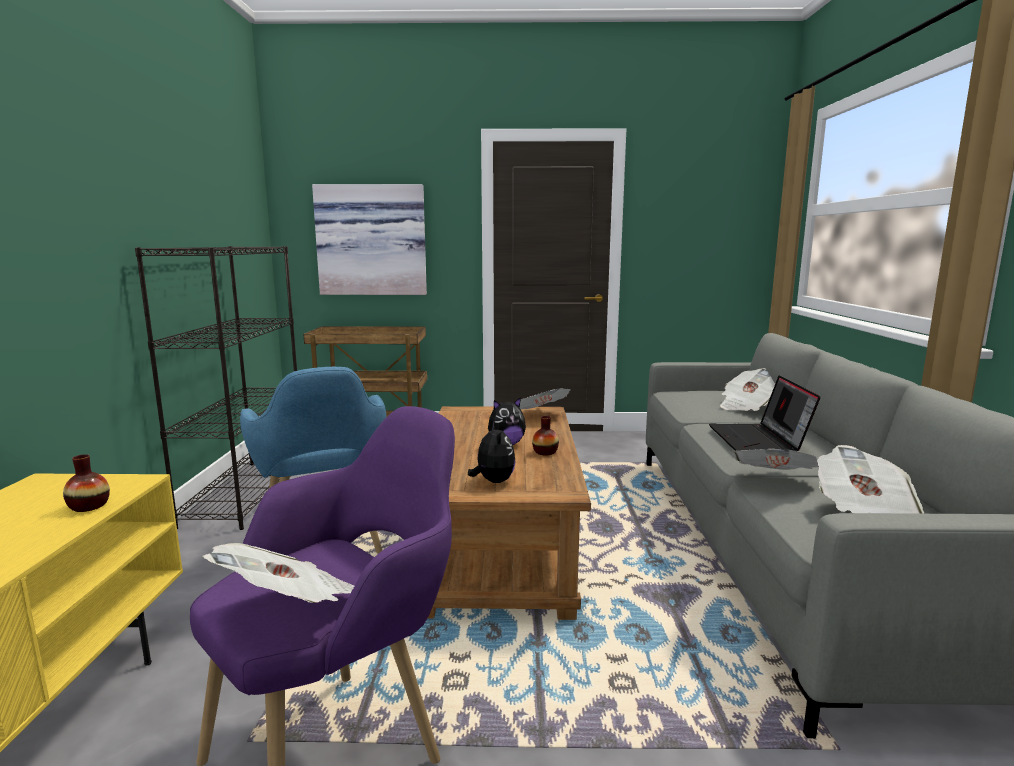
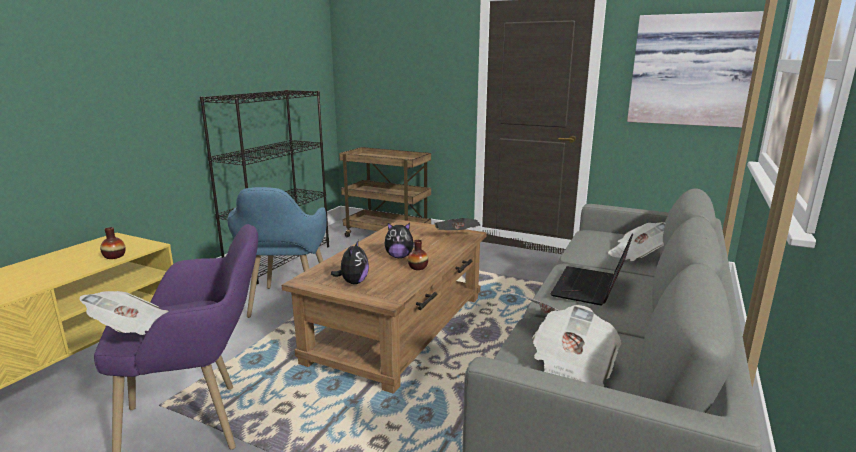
camera: 25 degrees right, 5 degrees up
picture [312,184,427,295] -> picture moved to [627,11,764,128]

